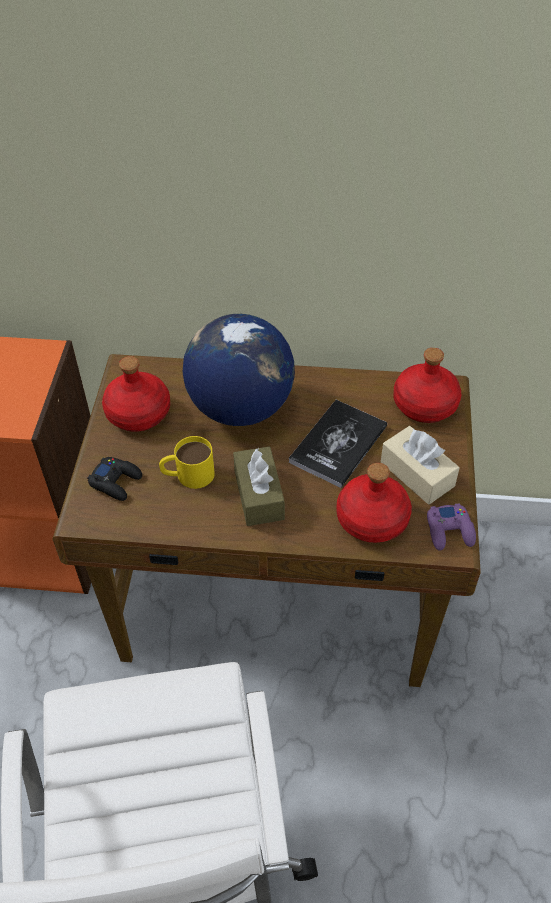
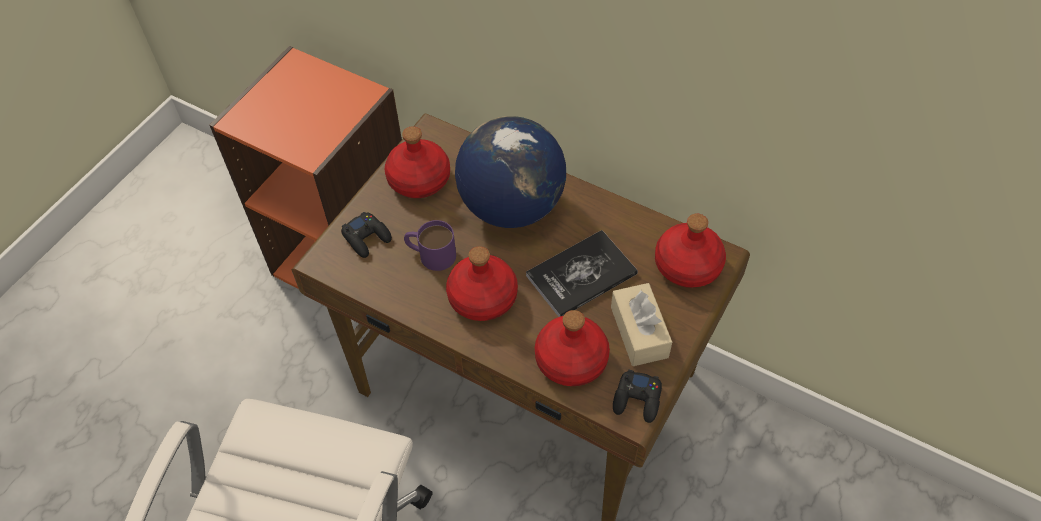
camera: 25 degrees right, 5 degrees up
yellow mug [159,436,215,489] -> purple mug [404,220,456,271]
brown tissue box [233,446,285,526] -> red bottle [446,246,518,321]
purple game controller [427,503,476,550] -> black game controller [613,370,662,423]

